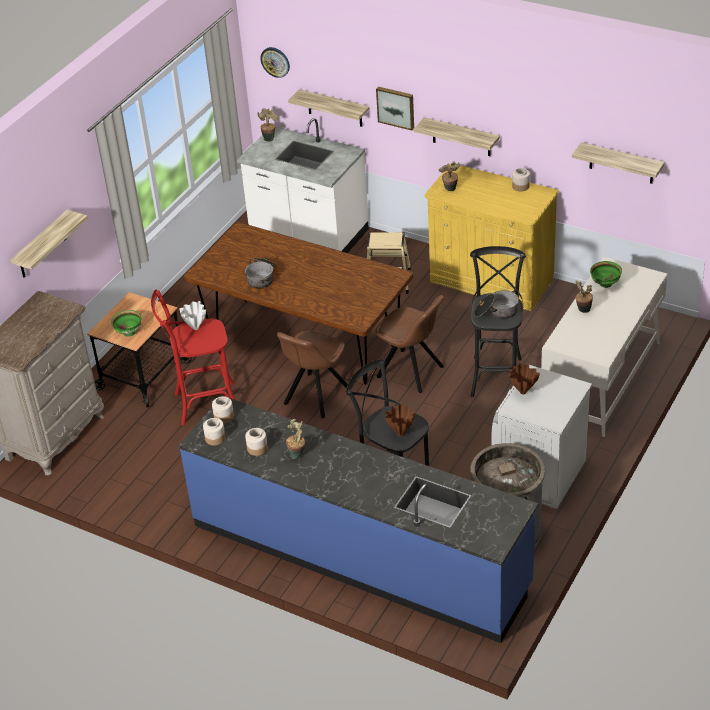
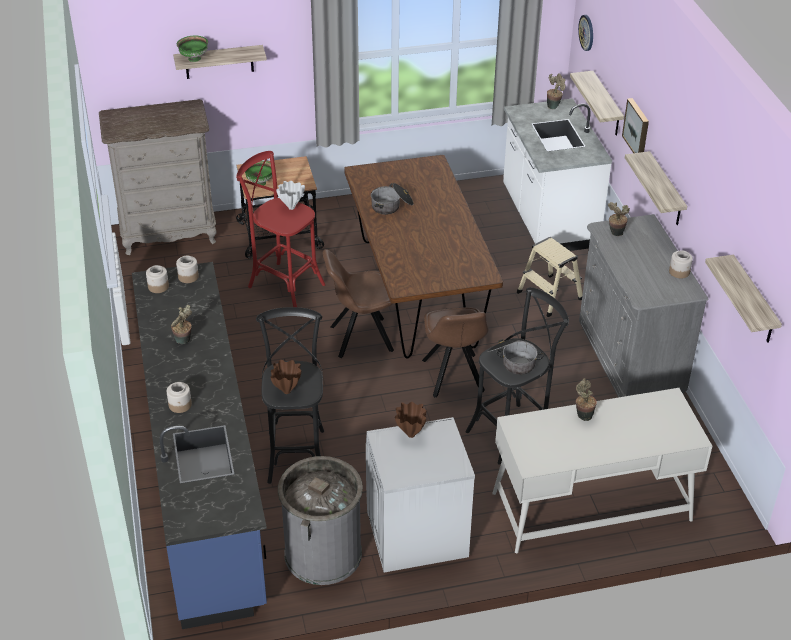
camera: 45 degrees right, 0 degrees up
jar [245,428,268,456] -> jar moved to [167,382,192,413]
yellow dresser [425,163,559,311] -> grey dresser [579,214,708,397]
green bowl [590,261,622,288] -> green bowl moved to [177,36,208,62]

